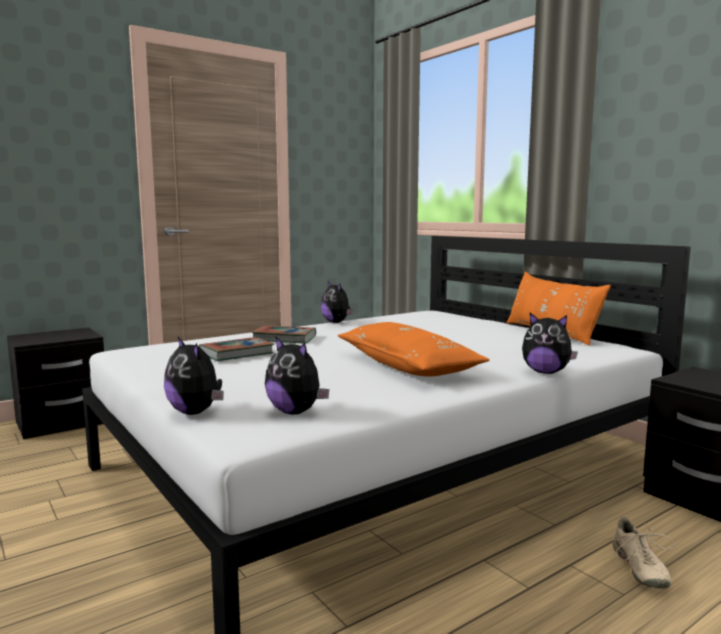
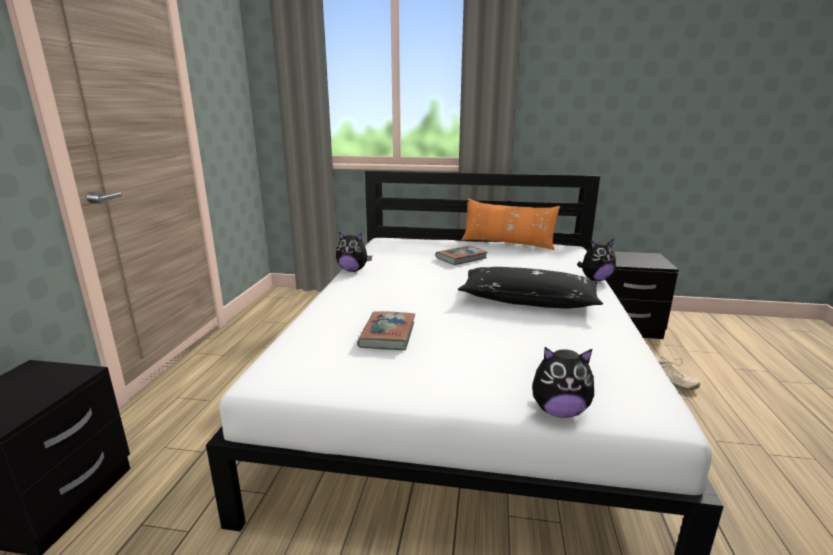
camera: 45 degrees left, 10 degrees up
book [252,326,316,344] -> book moved to [435,246,488,265]
plush toy [265,336,329,414] -> none
orange pillow [338,322,490,377] -> black pillow [458,267,603,309]

